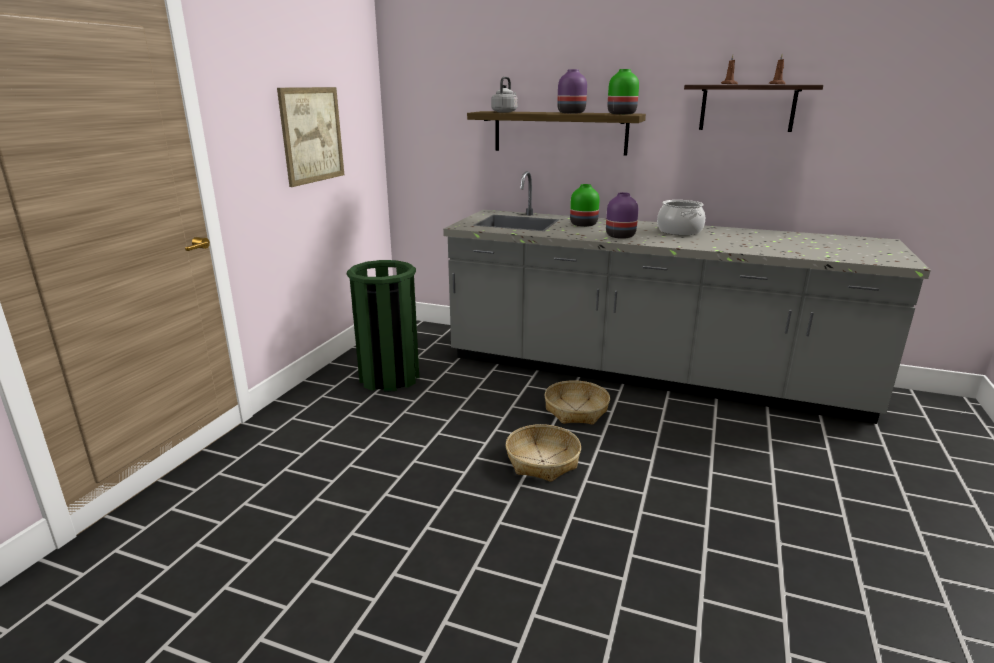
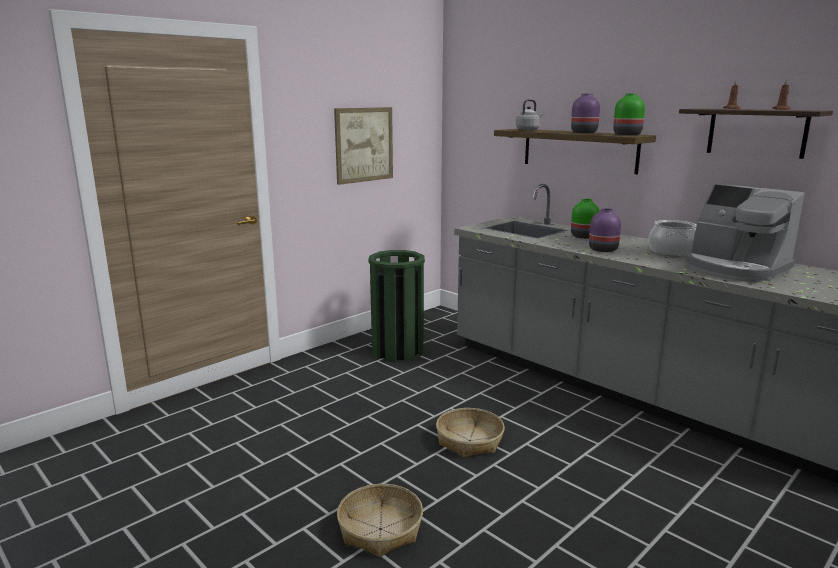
camera: 25 degrees right, 5 degrees down
basket [544,380,610,425] -> basket moved to [337,484,423,557]
none -> coffee machine [685,184,805,282]

